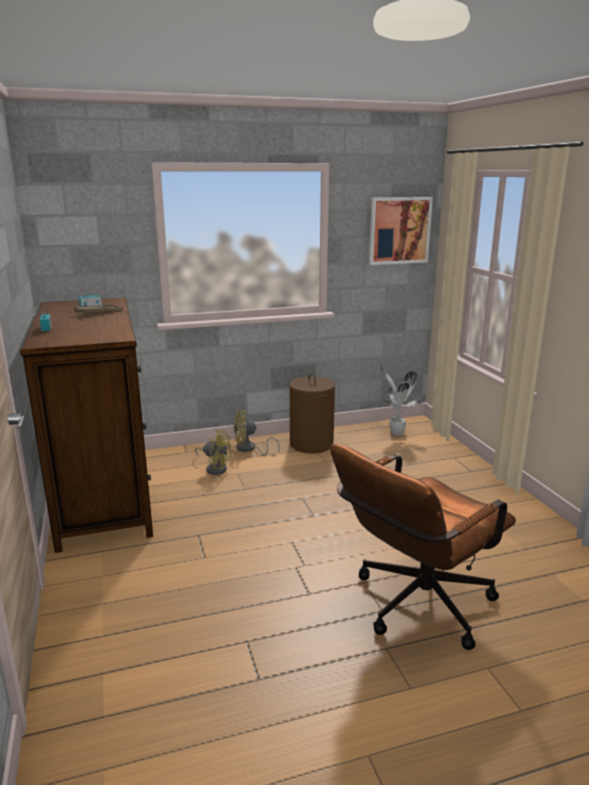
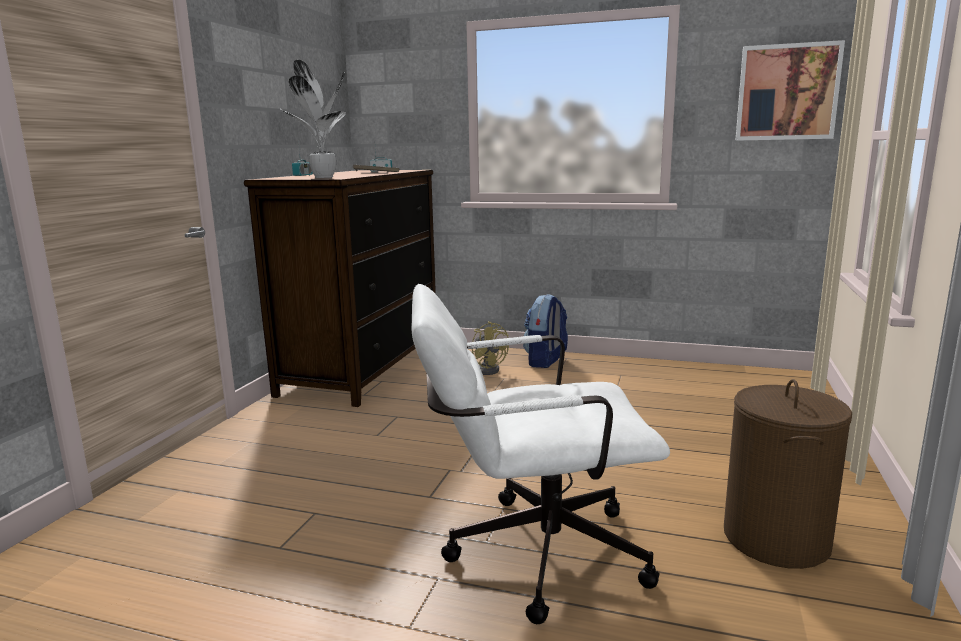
camera: 35 degrees right, 5 degrees down
yellow fan [233,410,280,455] -> backpack [523,294,568,368]
brown laundry basket [289,373,335,453] -> brown laundry basket moved to [724,379,853,569]
brown office chair [330,444,516,650] -> white office chair [411,284,670,624]
potted plant [380,364,422,435] -> potted plant moved to [281,60,346,178]

